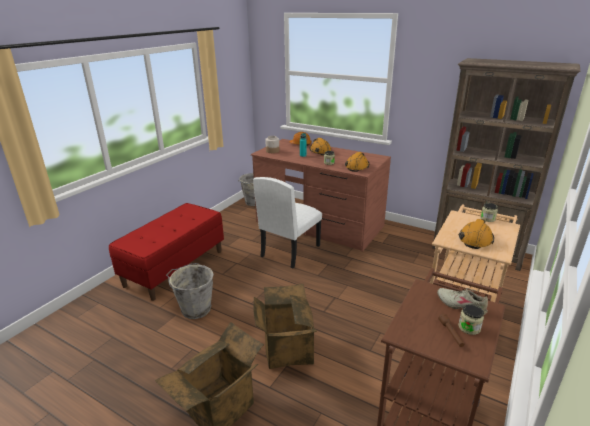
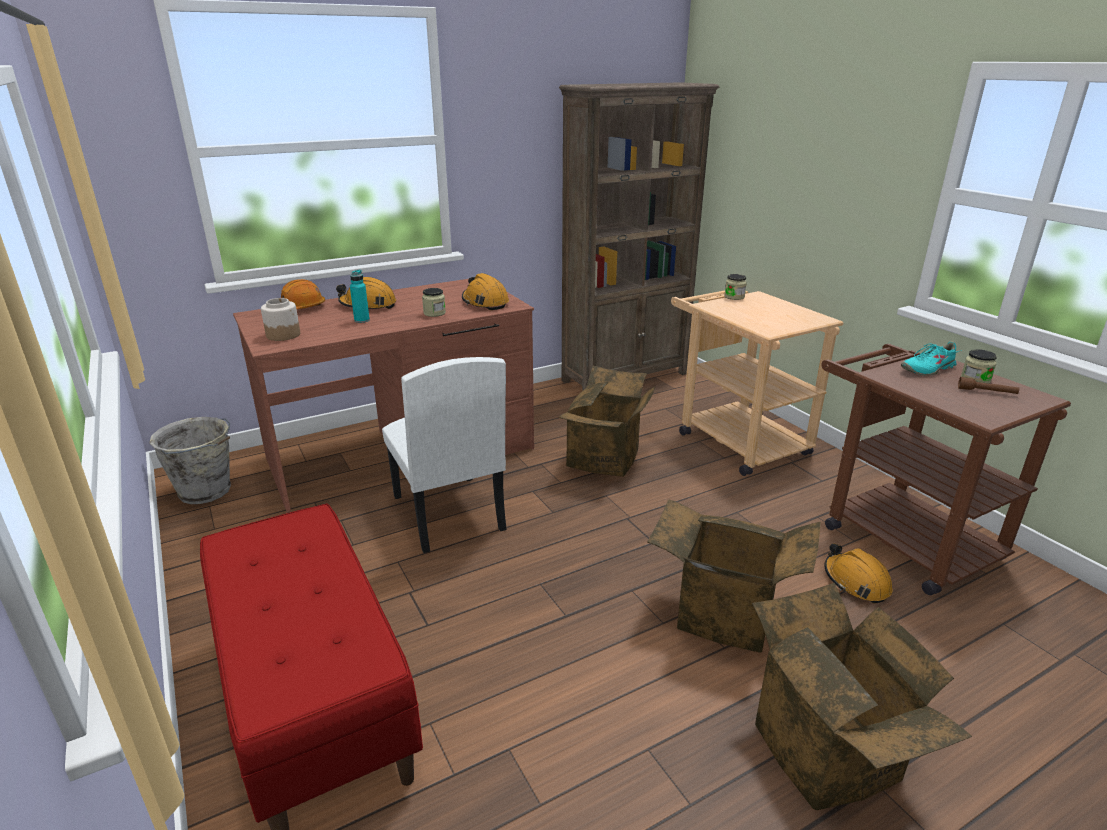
camera: 60 degrees left, 0 degrees up
grey bucket [166,263,214,319] -> none
beige shoe [437,288,488,315] -> turquoise shoe [901,341,962,376]
orange hard hat [458,219,494,249] -> orange hard hat moved to [824,543,892,603]
none -> cardboard box [559,366,655,477]

